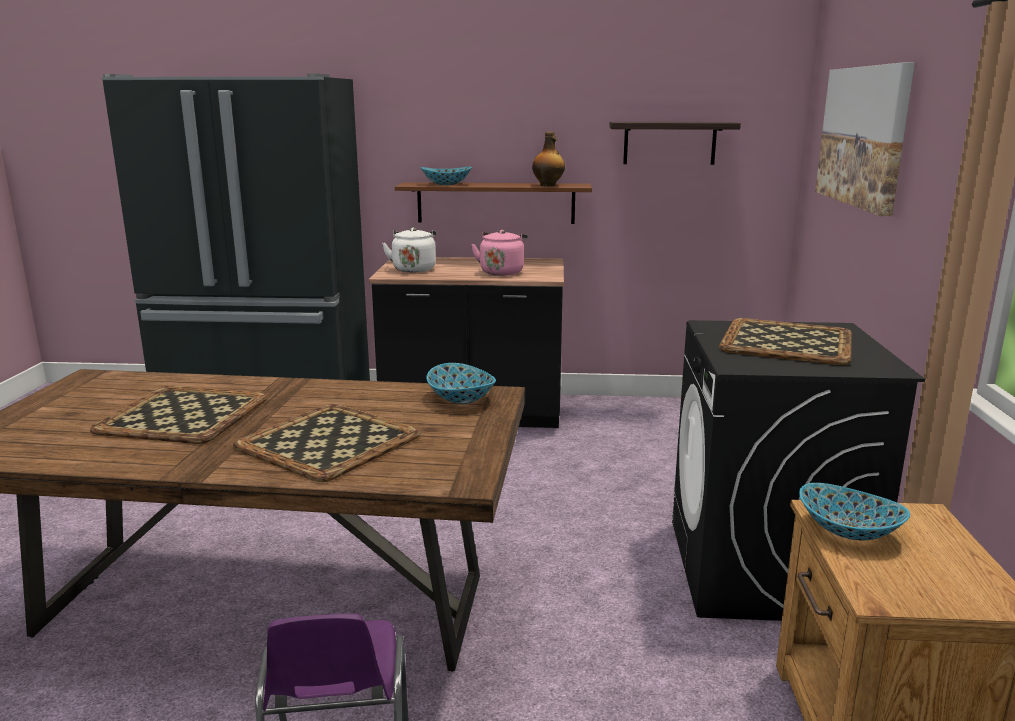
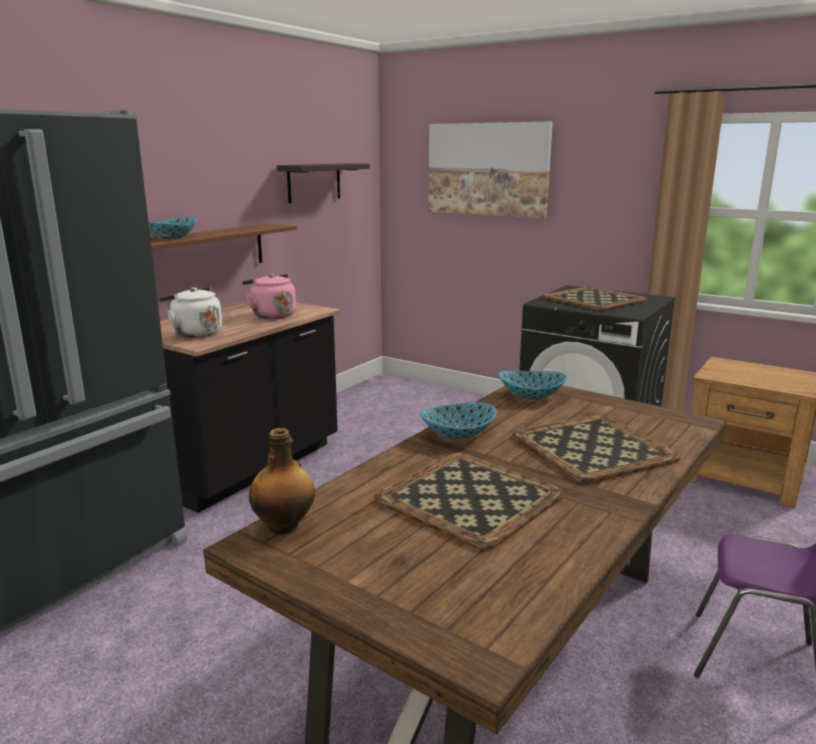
camera: 60 degrees left, 0 degrees up
bottle [532,132,565,186] -> bottle moved to [249,428,315,534]
bowl [799,483,910,540] -> bowl moved to [420,402,497,440]

